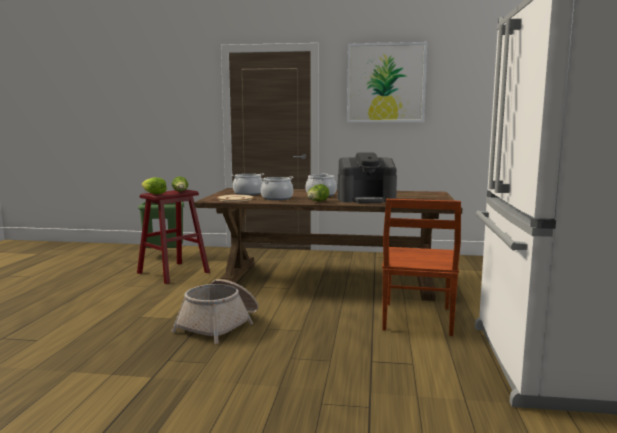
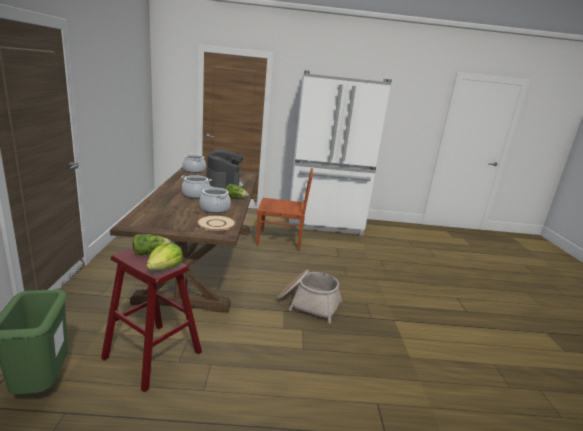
camera: 100 degrees left, 10 degrees up
cooking pot [231,173,264,195] -> cooking pot moved to [182,154,206,173]
picture [347,42,427,122] -> none

